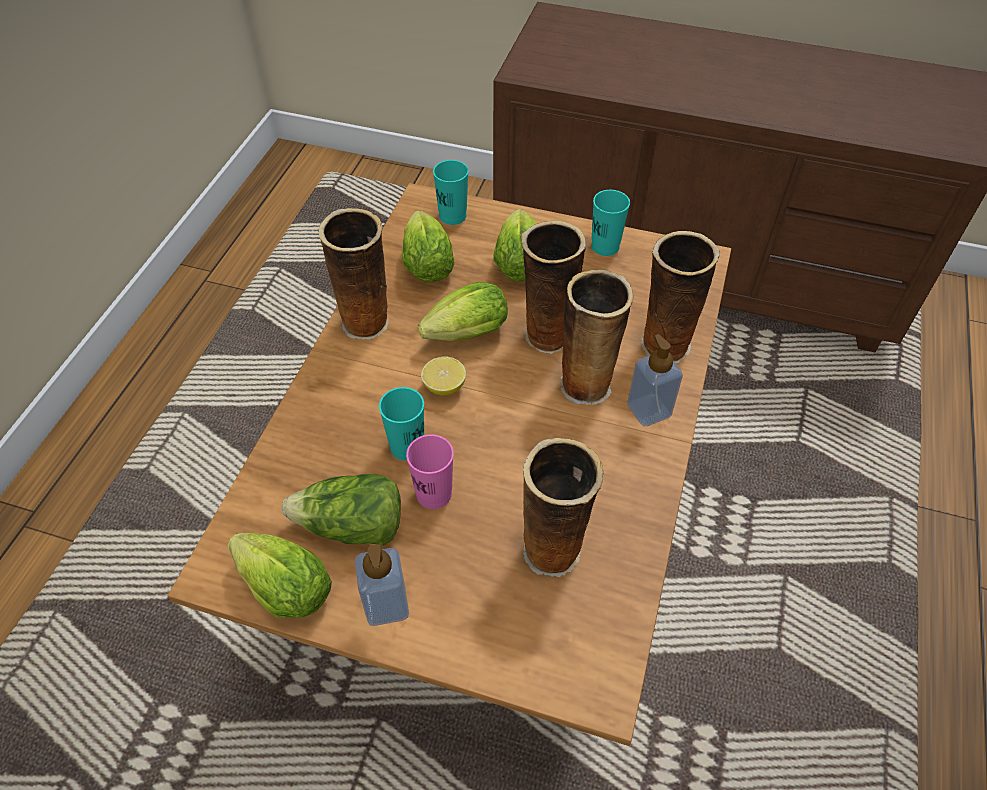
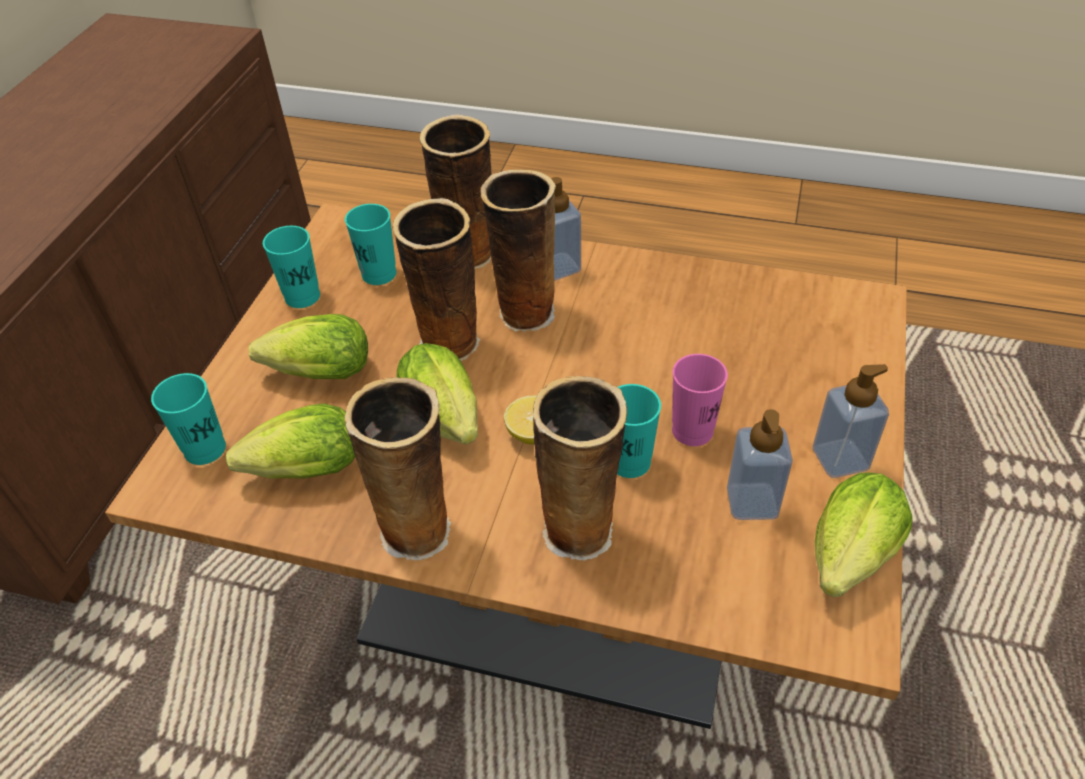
camera: 90 degrees left, 5 degrees down
lettuce [282,474,401,545] -> soap dispenser [727,409,793,520]
vase [523,438,603,577] -> vase moved to [533,376,627,561]
none -> turquoise cup [345,204,396,285]

